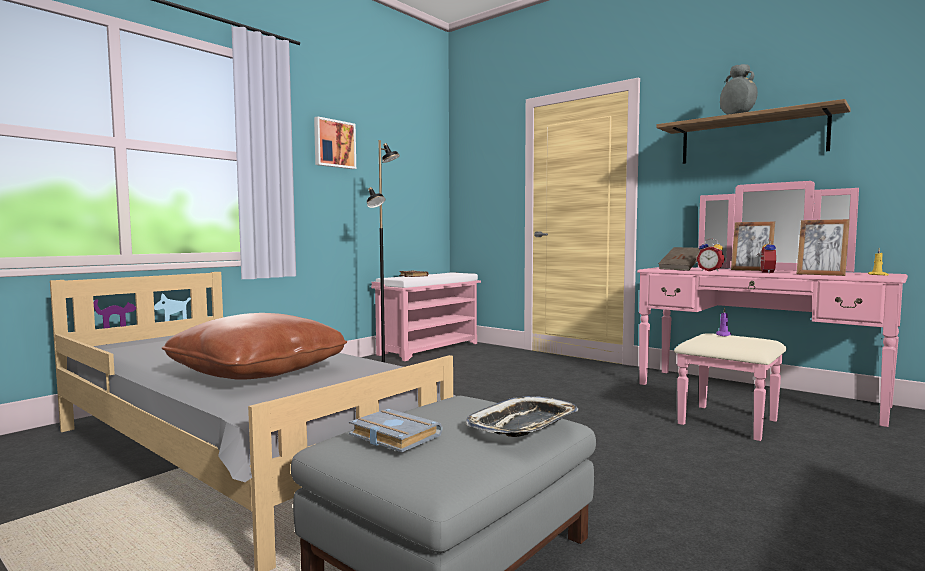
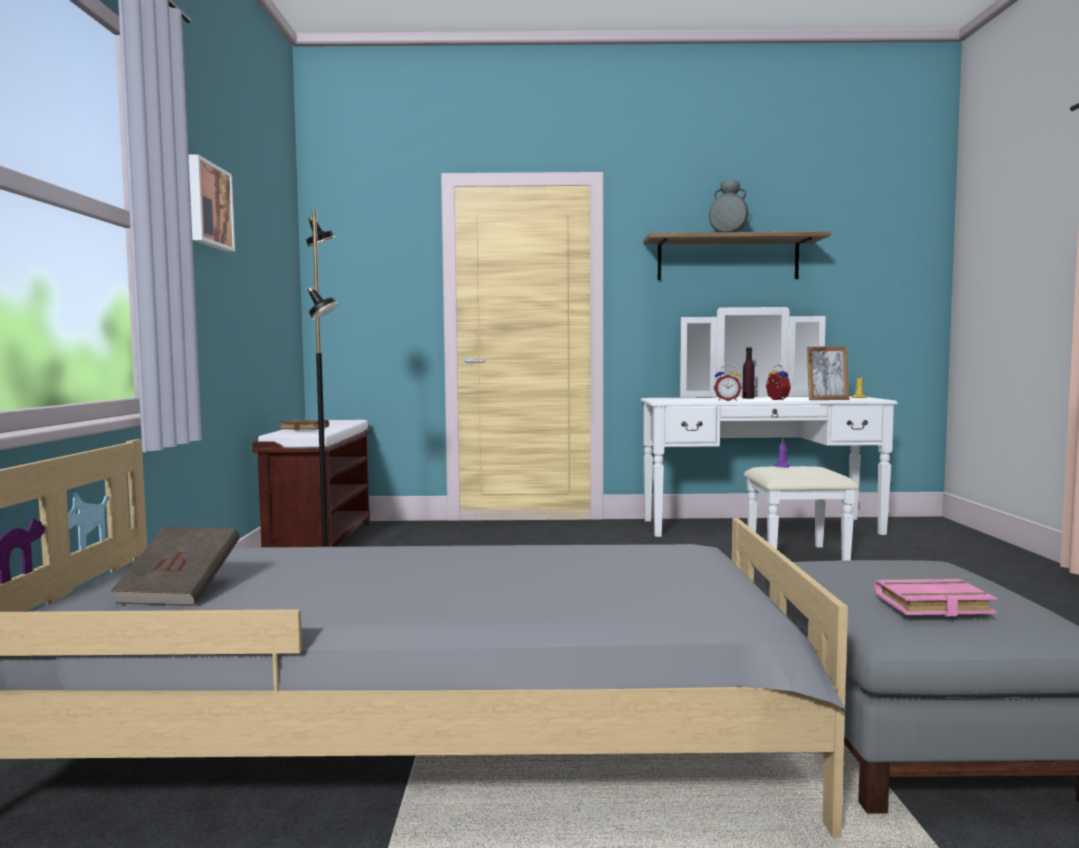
camera: 40 degrees left, 0 degrees up
brown pillow [162,313,347,380] -> none
grey book [349,409,442,452] -> pink book [874,579,997,617]
pink bench [371,272,481,361] -> brown bench [252,420,371,547]
tray [465,396,578,437] -> none
pink dresser [637,181,908,441] -> white dresser [640,307,898,560]
brown book [658,247,702,271] -> brown book moved to [111,527,239,606]
picture frame [731,222,775,271] -> purple bottle [742,347,755,399]

